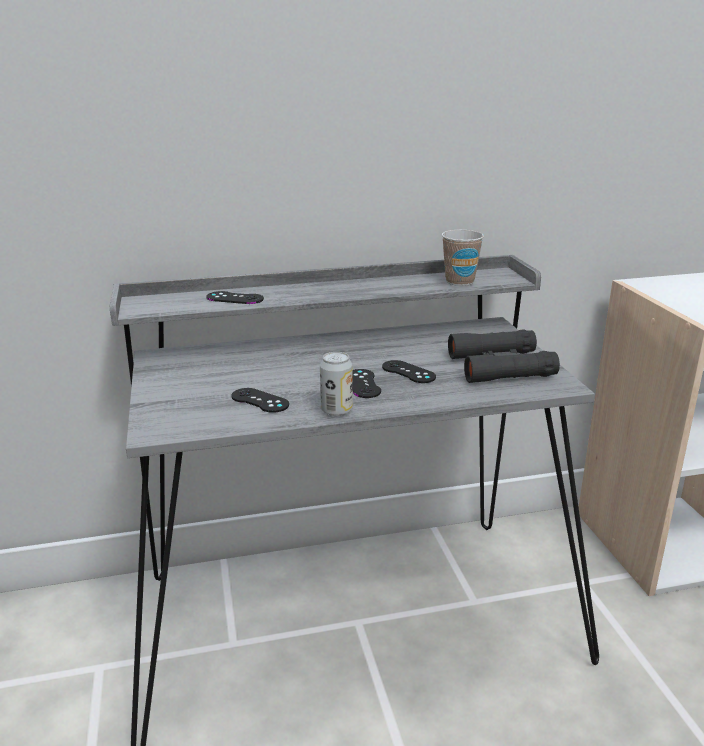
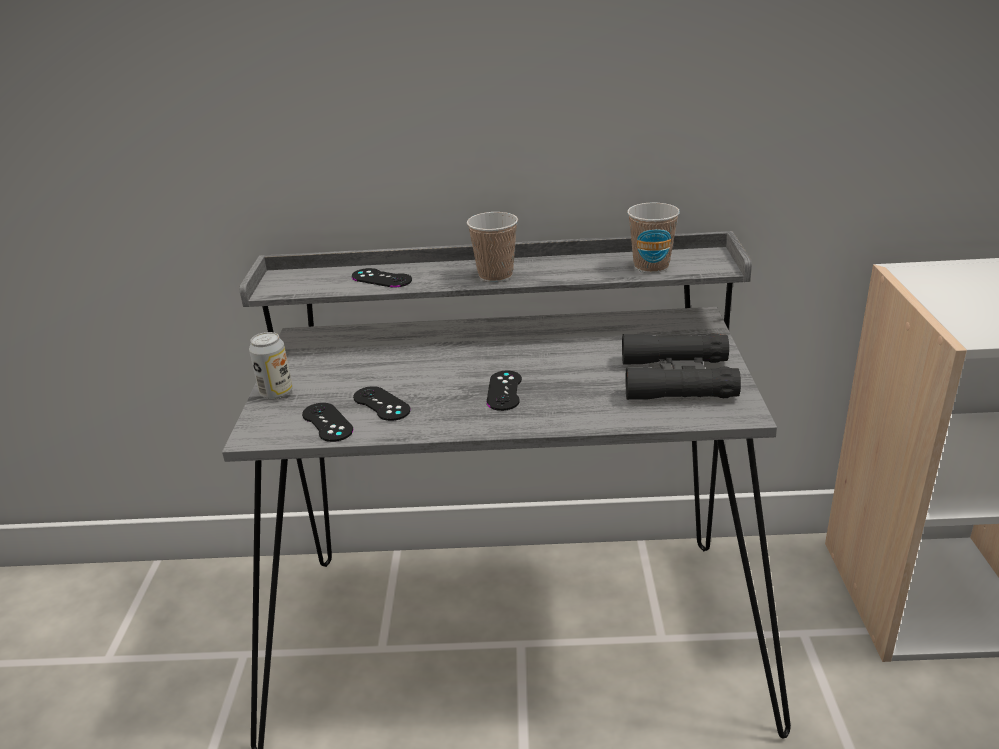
camera: 15 degrees right, 5 degrees up
can [320,352,353,416] -> can moved to [249,332,293,399]
black game controller [382,360,436,383] -> black game controller moved to [302,403,353,442]
none -> cup [467,212,518,282]

